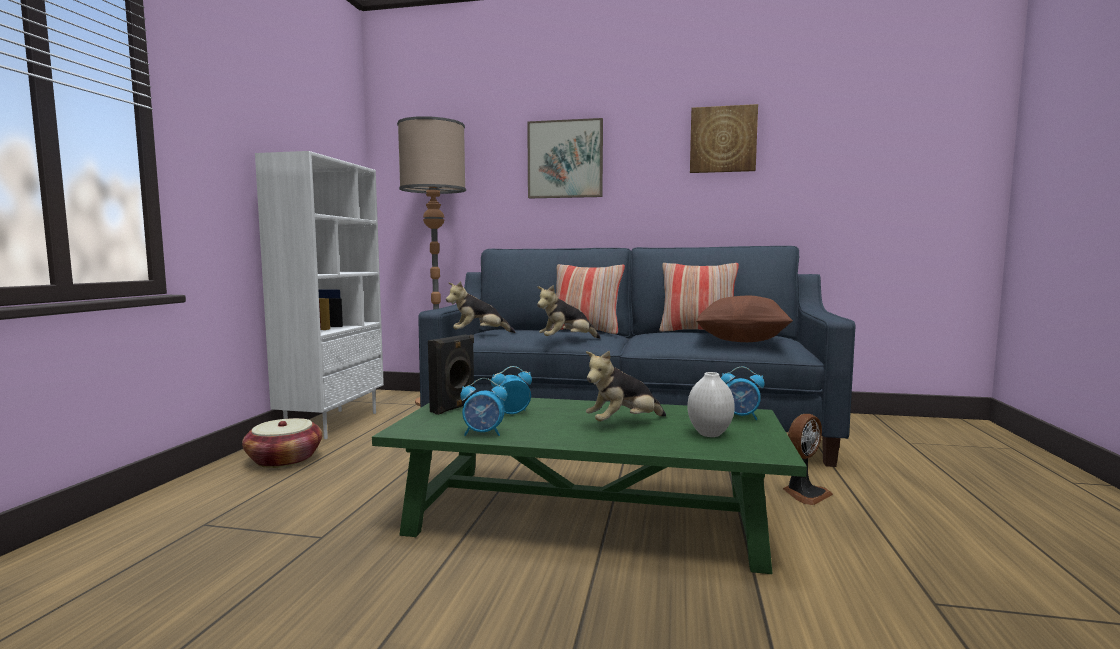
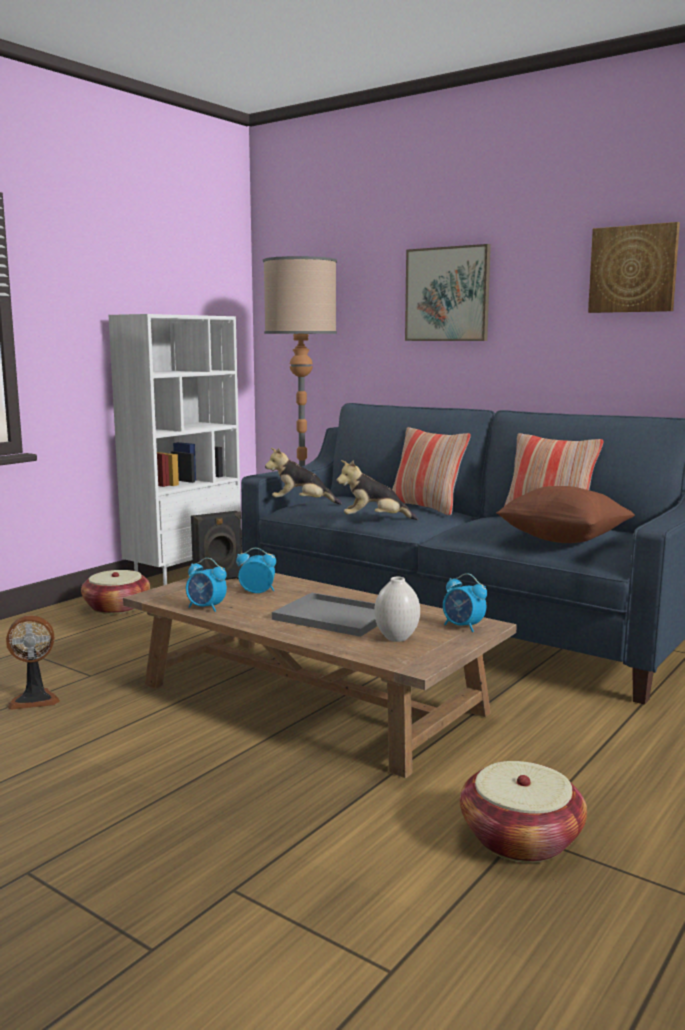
camera: 25 degrees right, 5 degrees up
green coffee table [372,398,807,574] -> brown coffee table [123,573,517,778]
plush toy [586,350,666,421] -> grey tray [272,593,377,637]
fan [783,414,833,505] -> fan moved to [6,615,60,710]
none -> basket [460,761,587,863]

